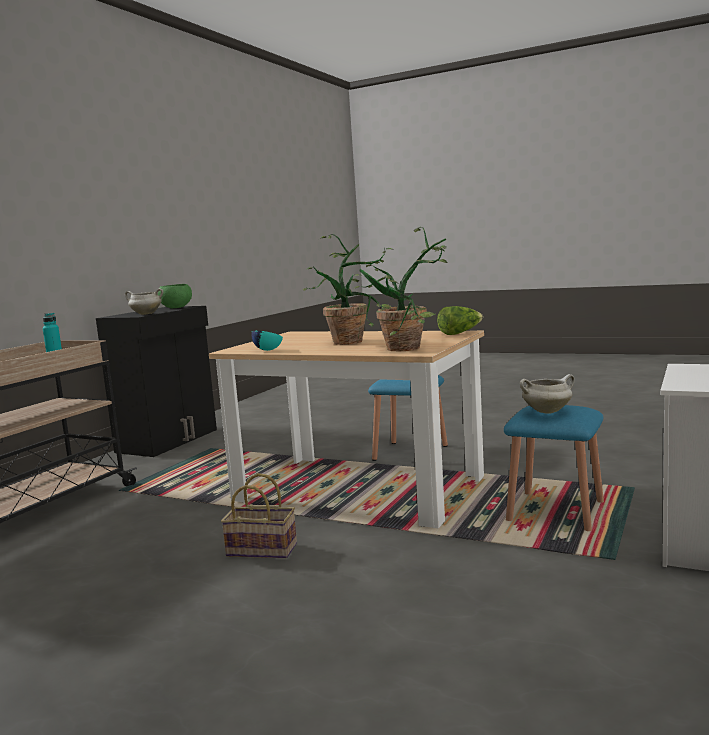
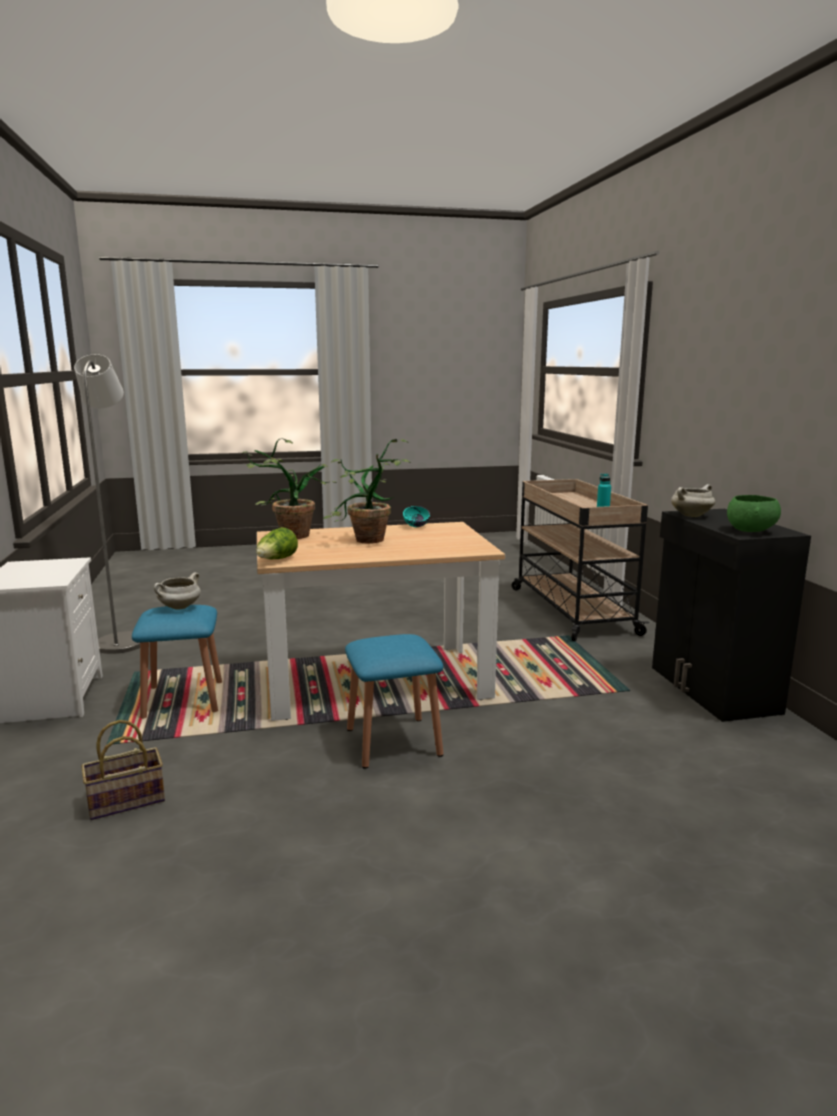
camera: 140 degrees right, 5 degrees up
basket [221,473,297,558] -> basket moved to [81,720,165,820]
none -> grey floor lamp [74,354,140,654]

